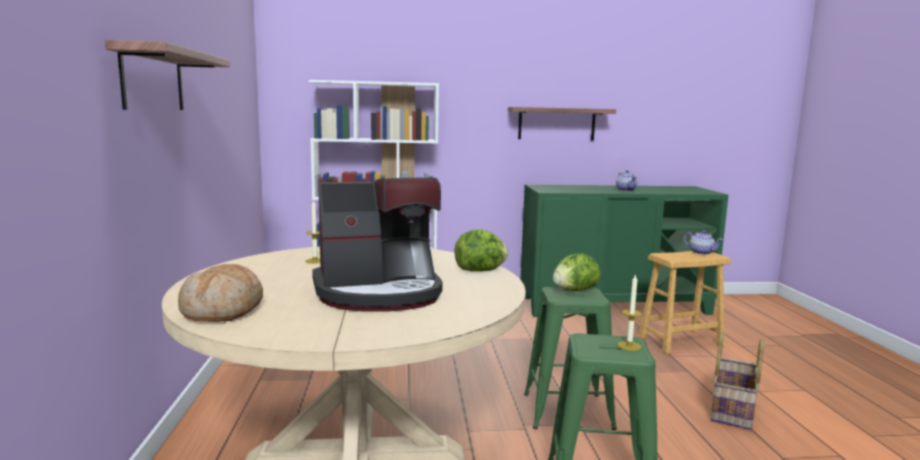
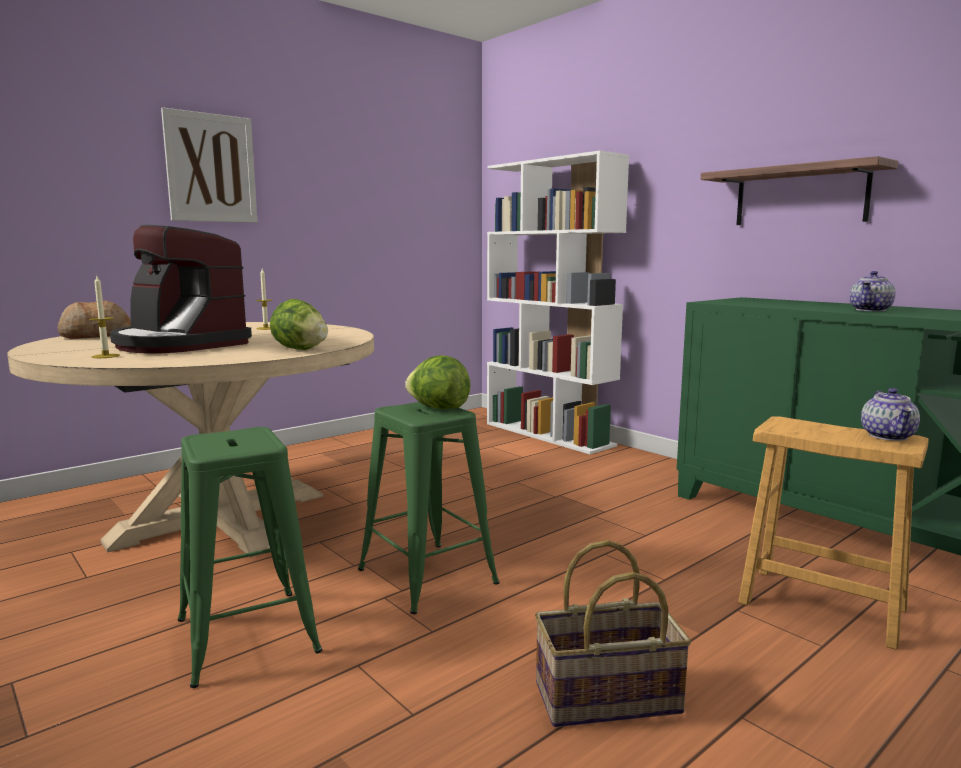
camera: 55 degrees right, 0 degrees up
shelf [105,40,230,110] -> picture [161,107,258,223]
candle [618,274,642,351] -> candle moved to [89,276,120,358]

